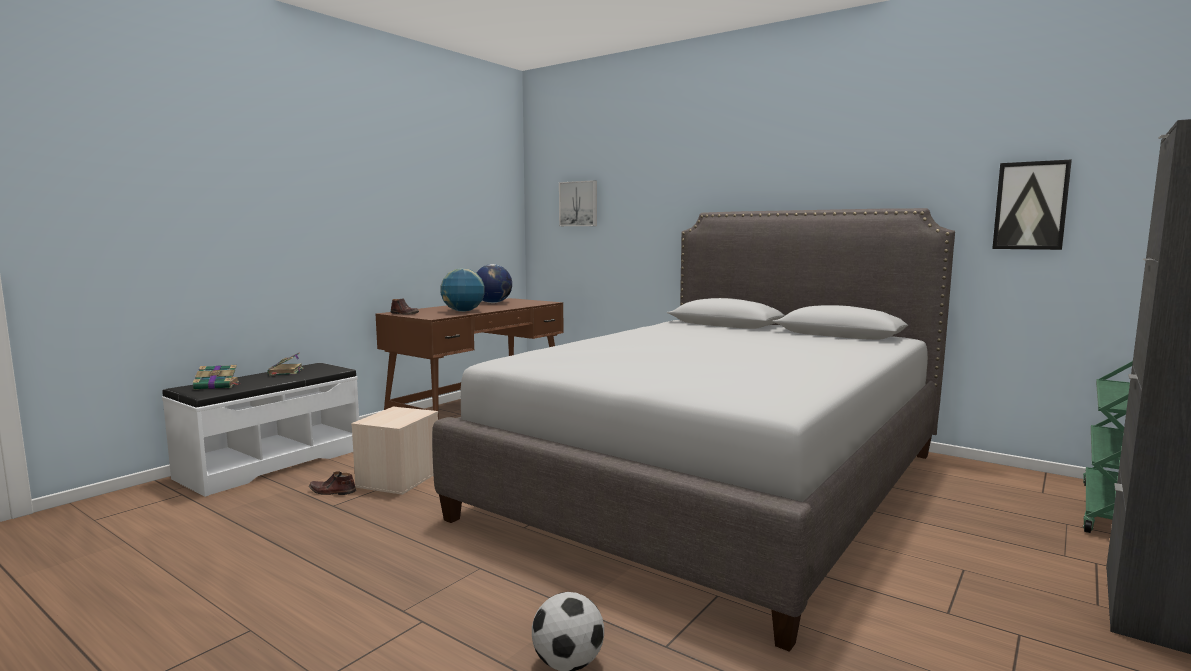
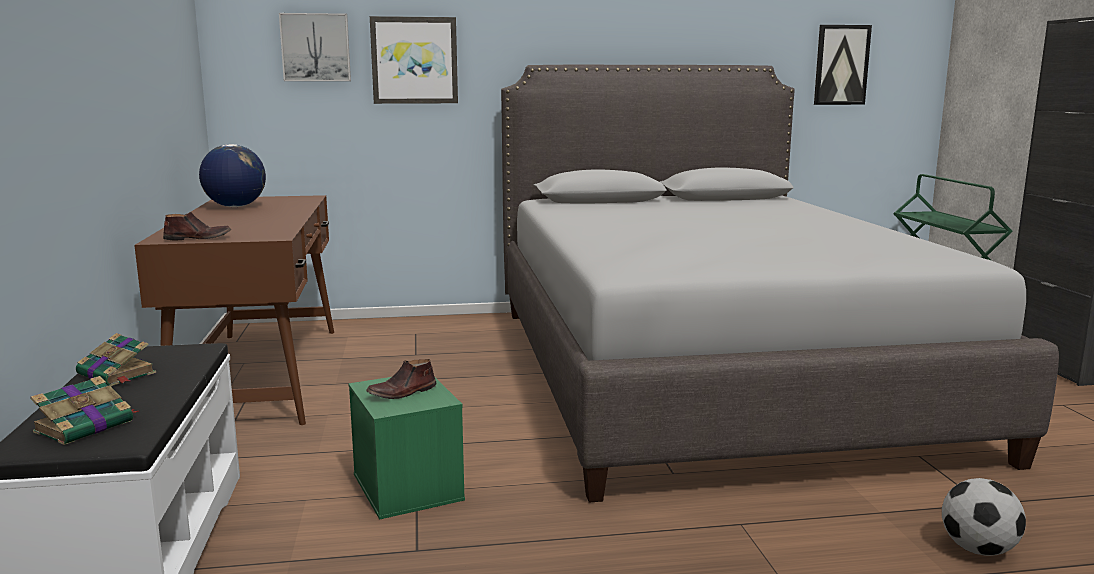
camera: 45 degrees left, 5 degrees up
brown shoe [309,471,356,495] -> brown shoe moved to [366,359,436,399]
beige storage box [351,407,438,495] -> green storage box [348,377,465,520]
globe [440,268,485,312] -> none
none -> picture [370,16,458,104]

